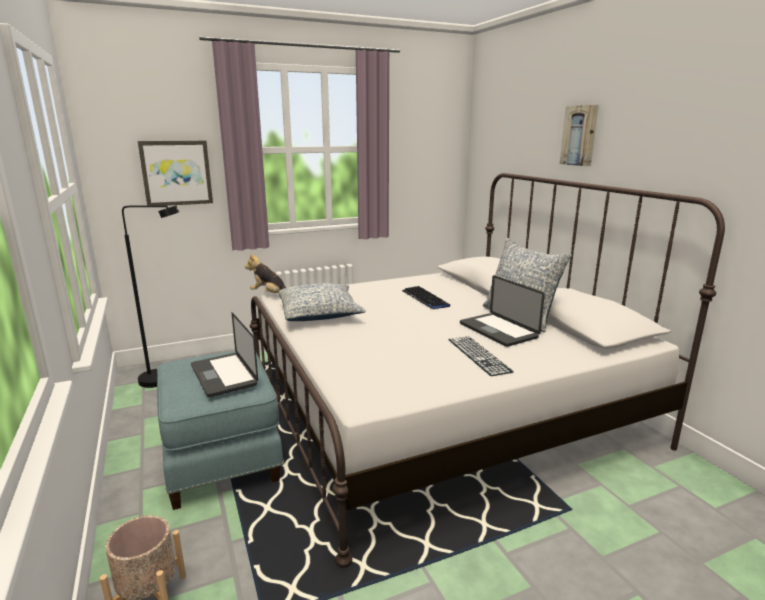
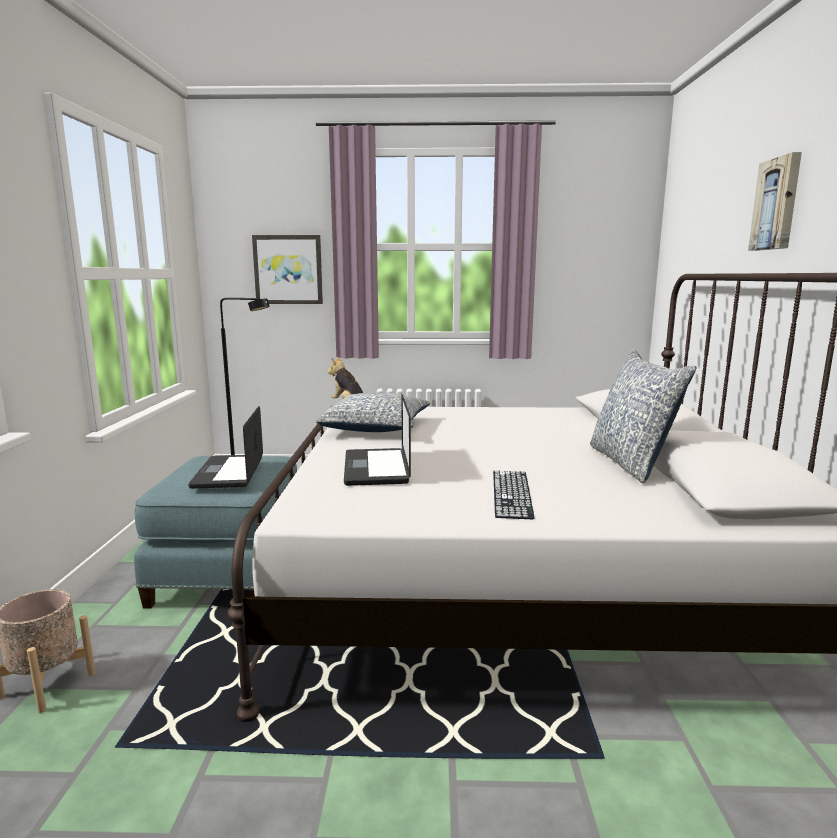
camera: 25 degrees right, 5 degrees down
keyboard [402,286,450,309] -> none
laptop [460,275,545,347] -> laptop moved to [344,394,411,486]

